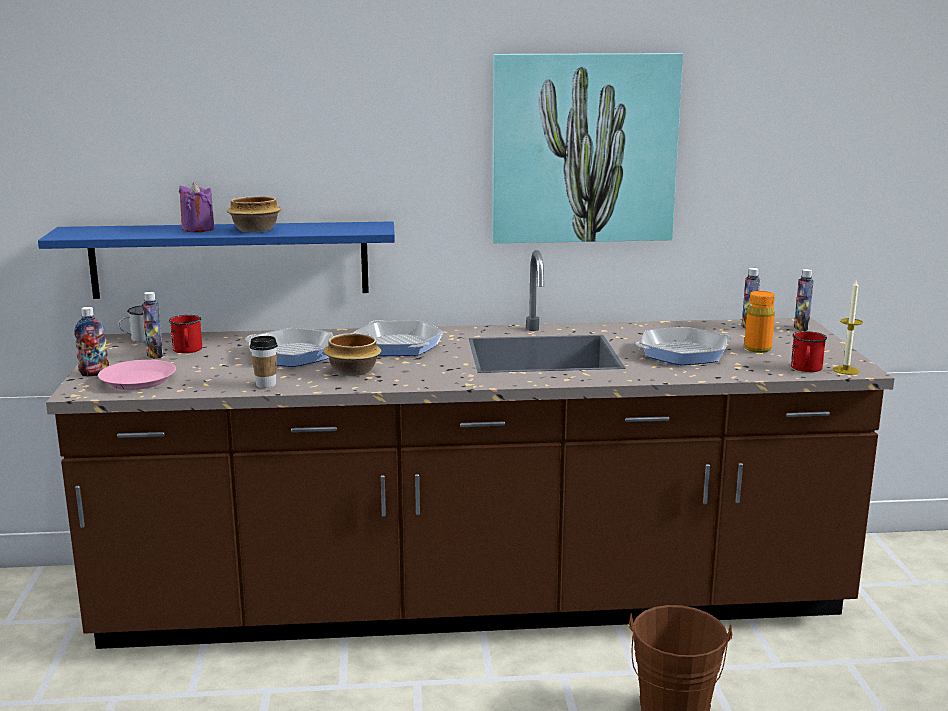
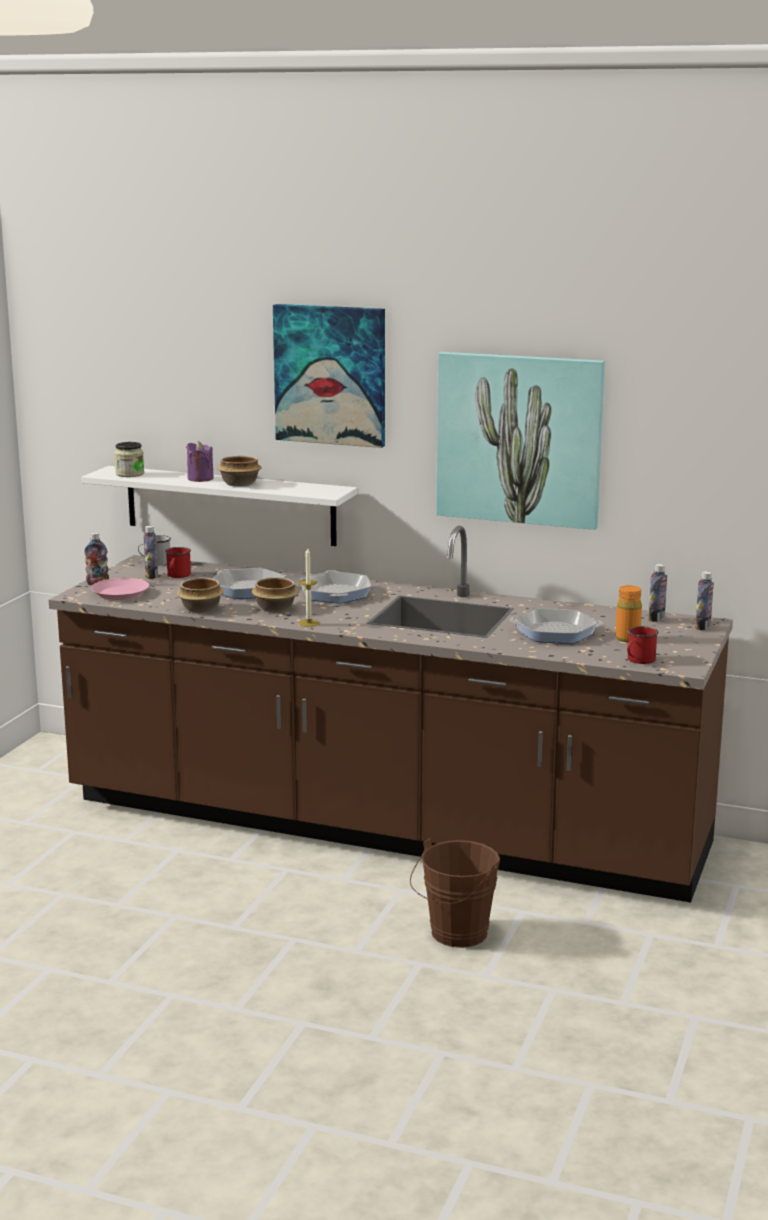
camera: 25 degrees right, 0 degrees up
blue shelf [38,221,395,299] -> white shelf [81,466,358,546]
cup [250,336,278,388] -> bowl [177,578,224,613]
candle [833,280,863,375] -> candle moved to [298,548,319,627]
none -> jar [114,442,144,477]
none -> picture [273,304,385,448]

